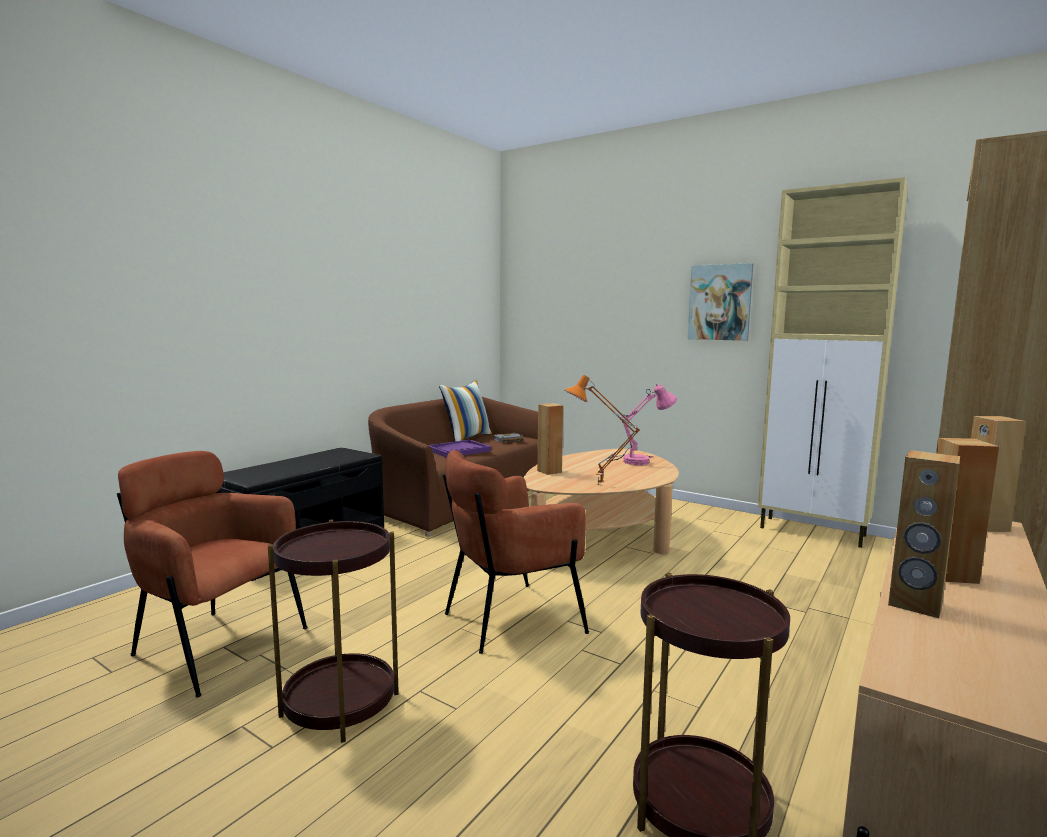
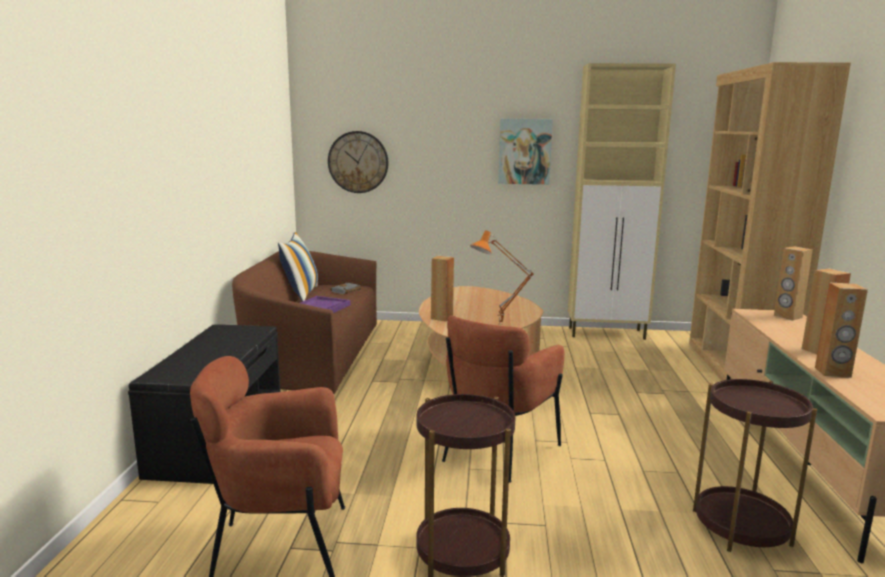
camera: 30 degrees left, 5 degrees up
pink table lamp [607,384,677,465] -> none
none -> wall clock [328,131,388,193]

